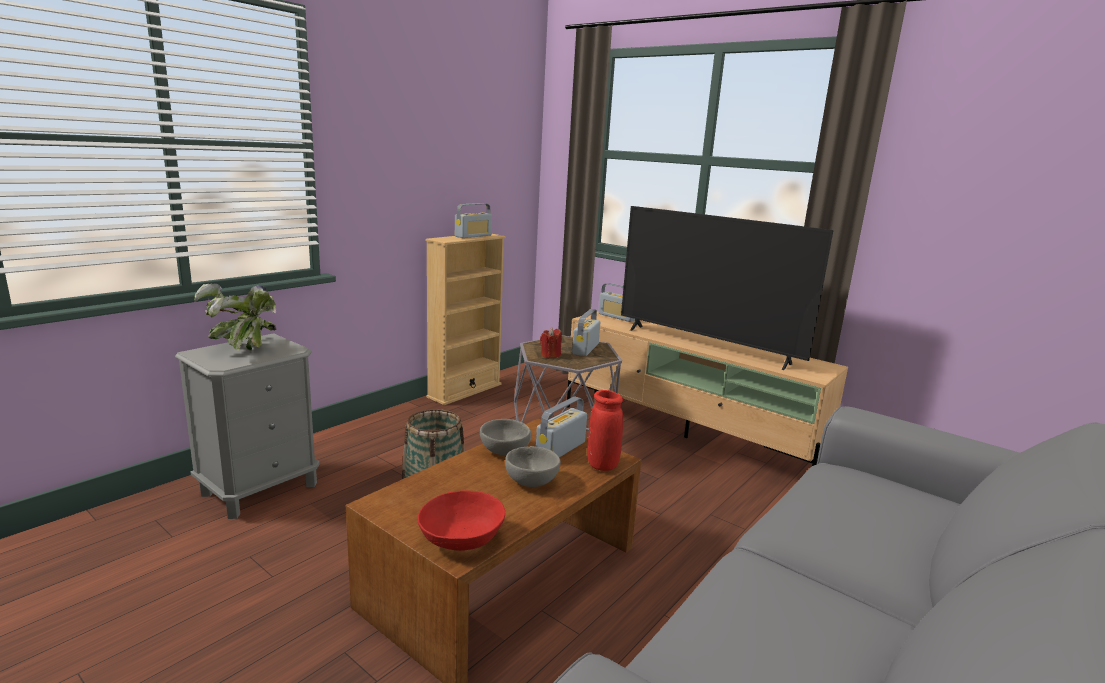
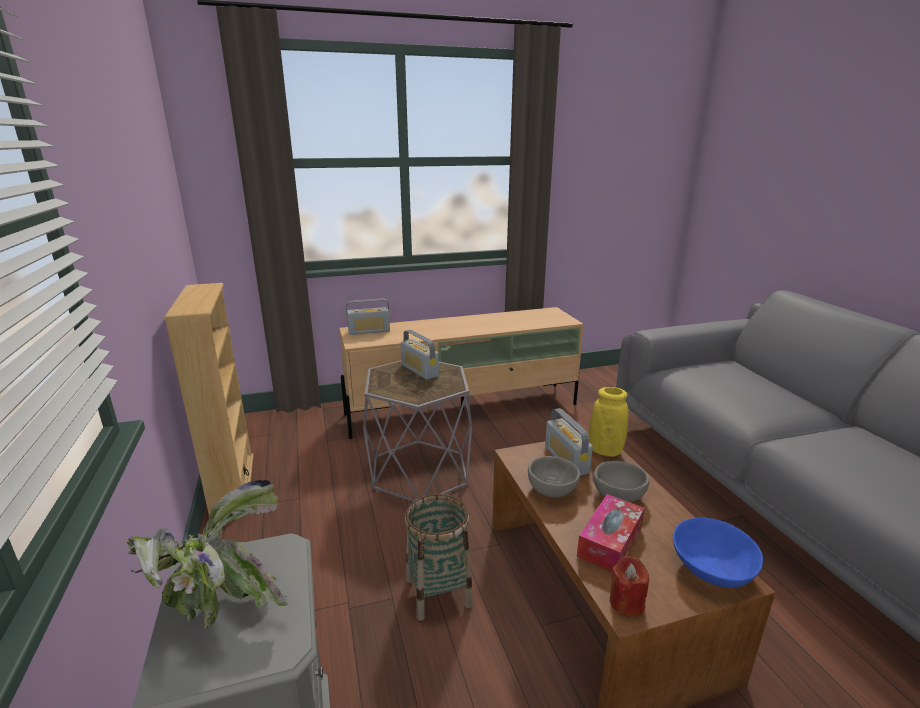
camera: 55 degrees left, 5 degrees up
red bowl [418,491,505,551] -> blue bowl [673,517,763,588]
radio [455,203,492,238] -> none
red candle [540,328,562,358] -> red candle moved to [610,556,649,617]
red vase [587,390,623,471] -> yellow vase [589,387,629,457]
television [621,206,834,370] -> none
none -> tissue box [577,494,645,572]

